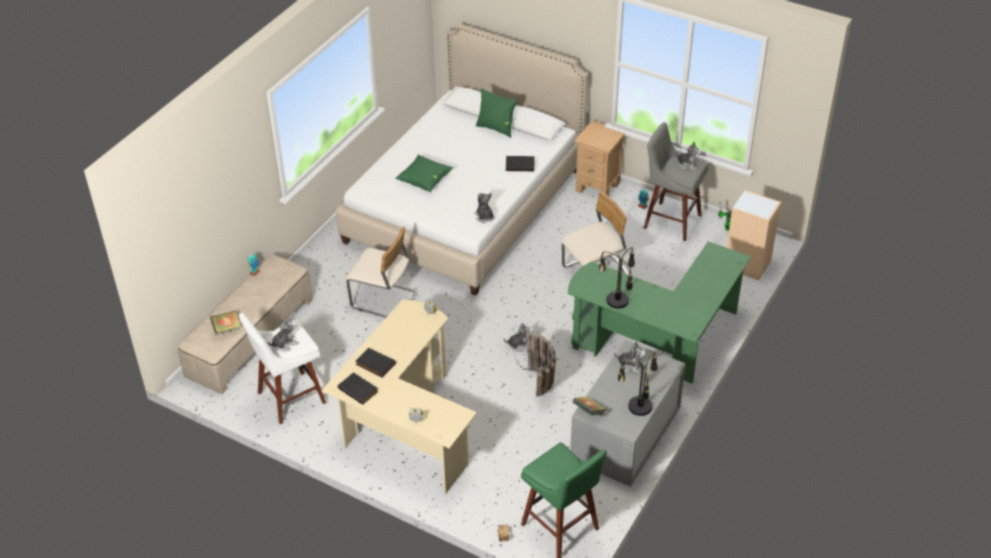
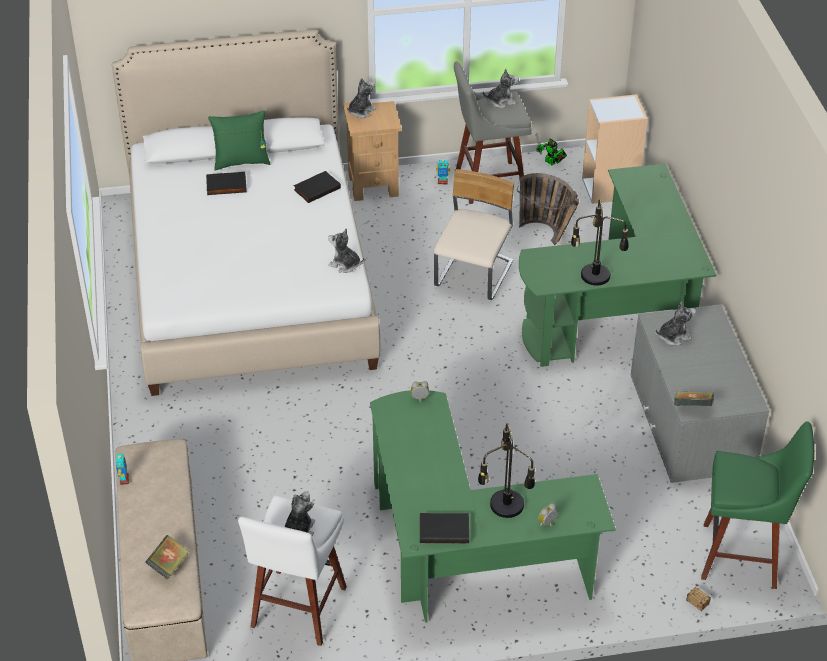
camera: 40 degrees left, 0 degrees up
beige desk [321,300,477,494] -> green desk [370,390,616,622]
beige chair [345,226,417,317] -> none
black book [355,348,396,378] -> black book moved to [206,172,247,195]
green pillow [395,154,453,192] -> none
plush toy [504,322,533,352] -> plush toy moved to [347,78,376,118]
basket [514,332,556,397] -> basket moved to [517,173,579,245]
table lamp [618,351,657,416] -> table lamp moved to [478,423,535,518]

